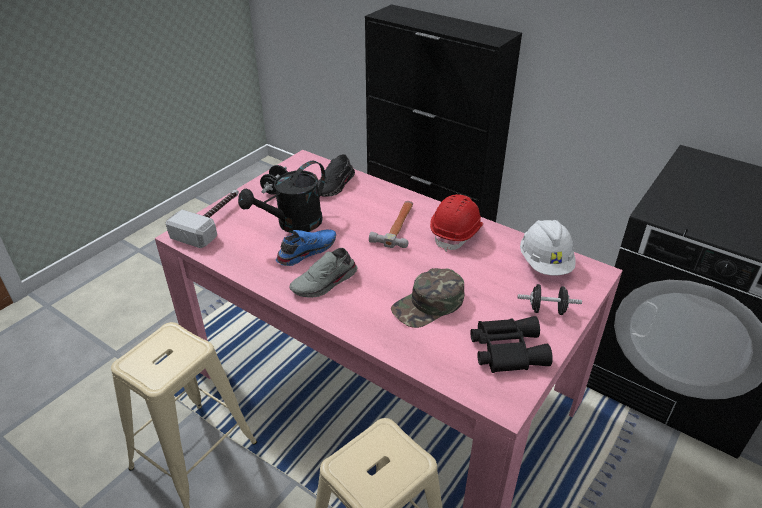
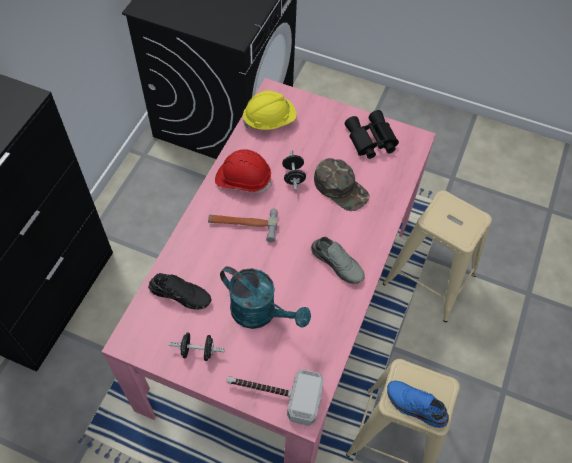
camera: 105 degrees left, 20 degrees up
black watering can [238,160,325,233] -> turquoise watering can [220,266,311,329]
blue shoe [276,229,336,266] -> blue shoe moved to [387,381,449,428]
black dumbbell [518,284,582,315] -> black dumbbell moved to [282,150,306,190]
white hard hat [520,220,576,276] -> yellow hard hat [243,90,297,130]

